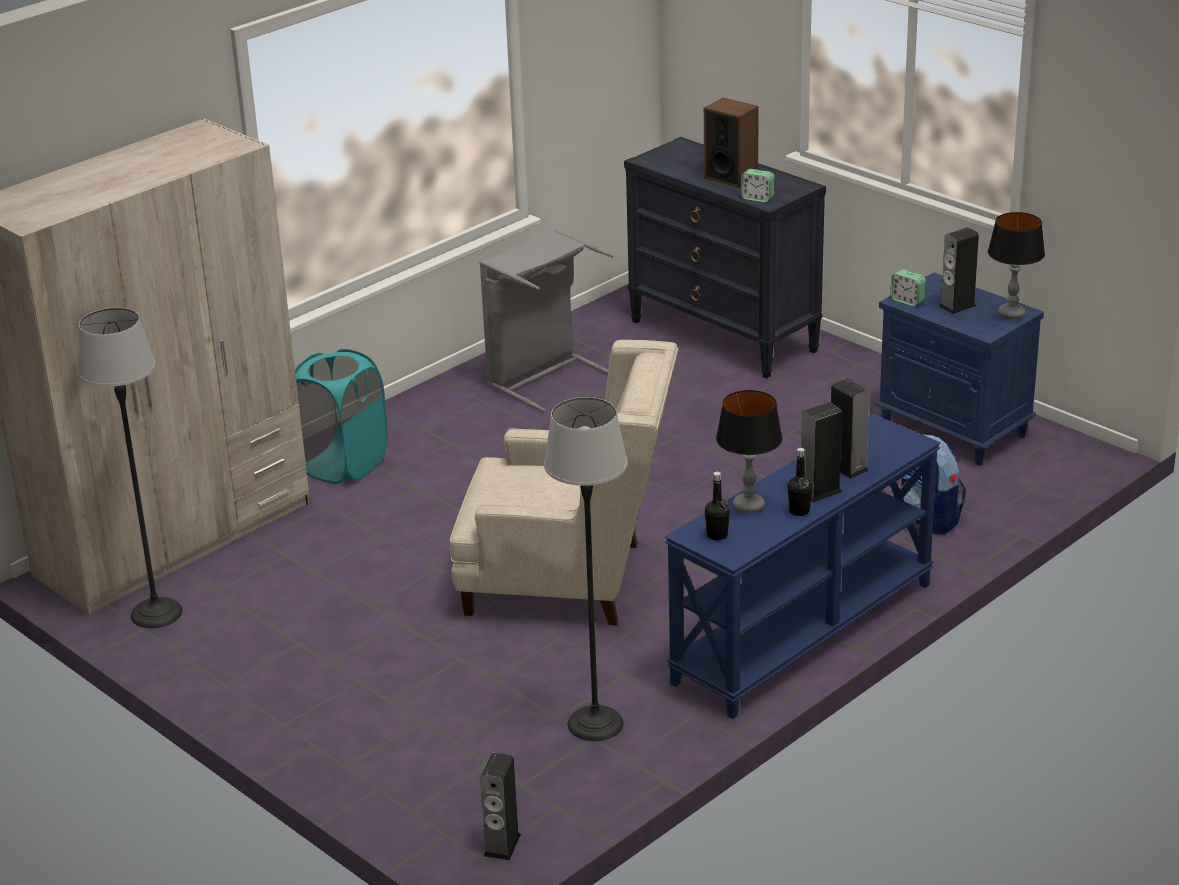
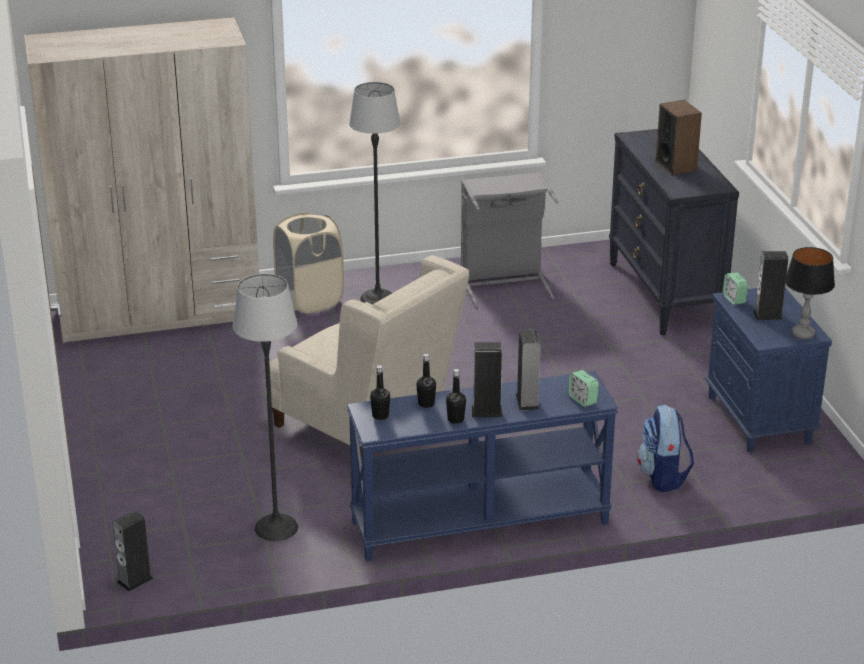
camera: 30 degrees right, 0 degrees up
floor lamp [78,308,183,628] -> floor lamp moved to [349,82,400,304]
turquoise laundry basket [295,349,388,484] -> beige laundry basket [273,212,344,313]
table lamp [716,390,782,513] -> black bottle [416,354,436,408]
alarm clock [741,169,774,202] -> alarm clock moved to [568,370,599,407]

